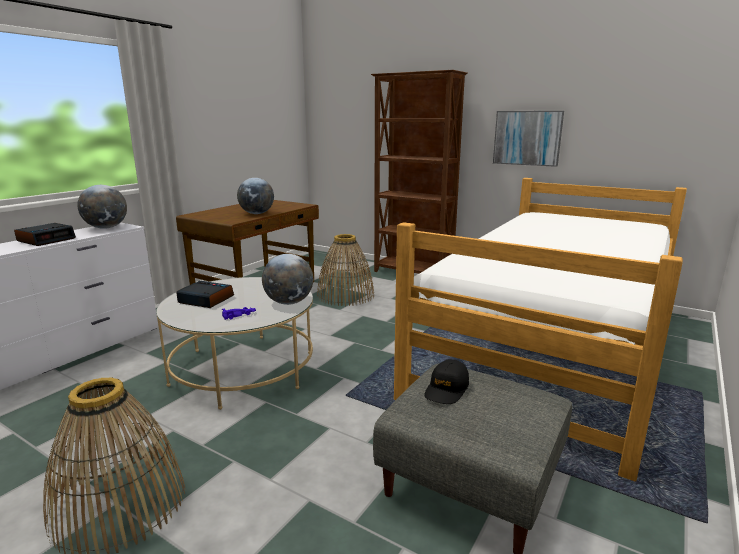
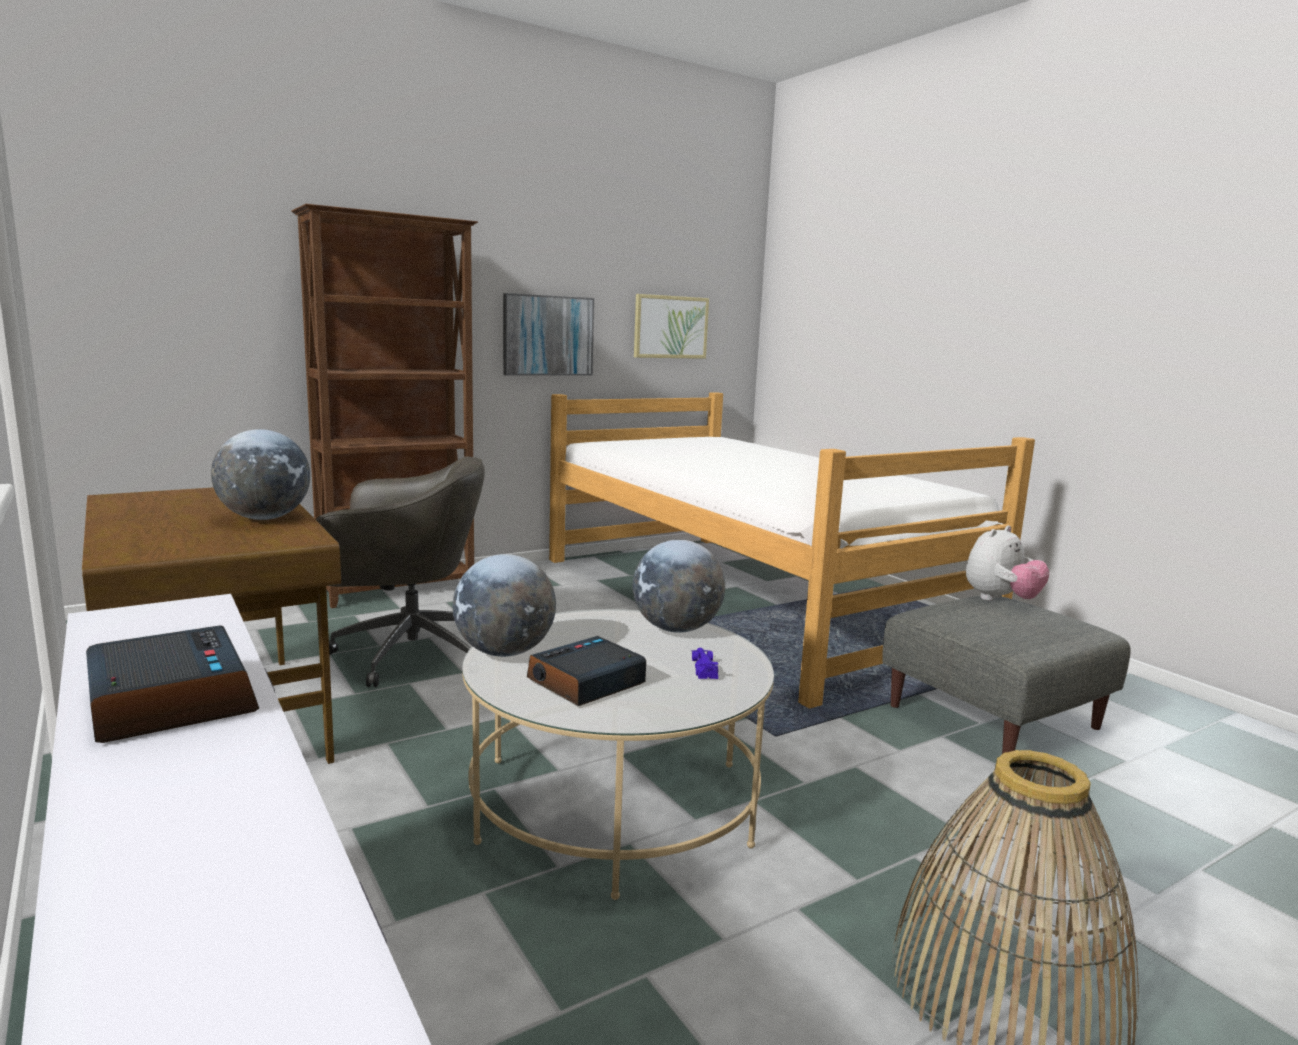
camera: 65 degrees left, 5 degrees down
globe [77,185,127,229] -> globe moved to [453,554,556,657]
basket [317,234,374,306] -> grey office chair [316,456,485,687]
black cap [424,359,469,404] -> none
none -> picture [634,294,709,359]
none -> plush toy [966,526,1050,601]

